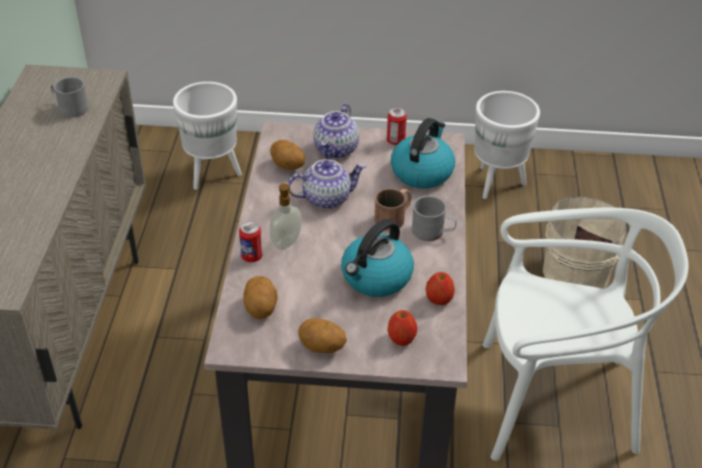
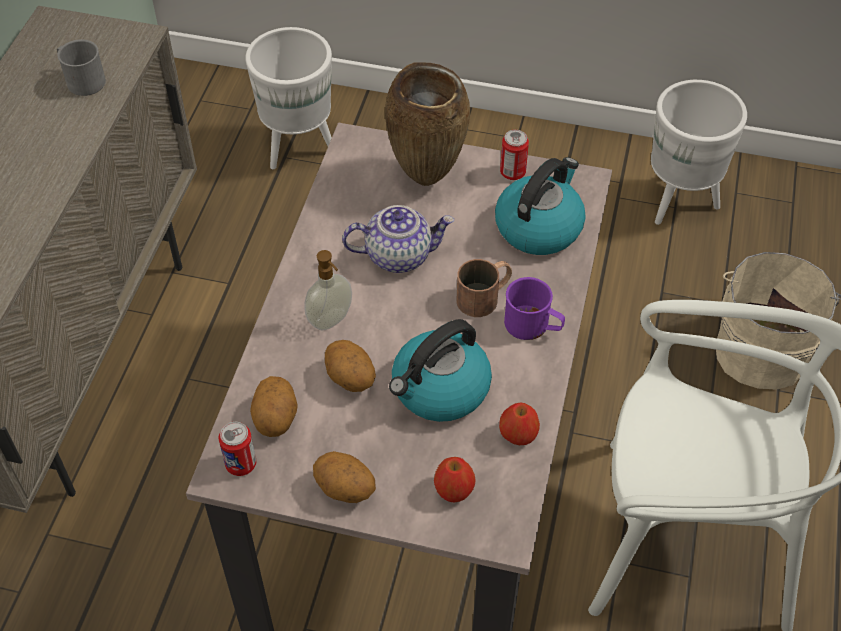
camera: 10 degrees right, 10 degrees up
can [239,221,263,262] -> can moved to [219,422,256,476]
potato [270,140,306,170] -> potato moved to [325,340,376,392]
teapot [314,103,359,158] -> brown vase [385,62,470,186]
grey mug [412,196,457,241] -> purple mug [504,277,565,340]

